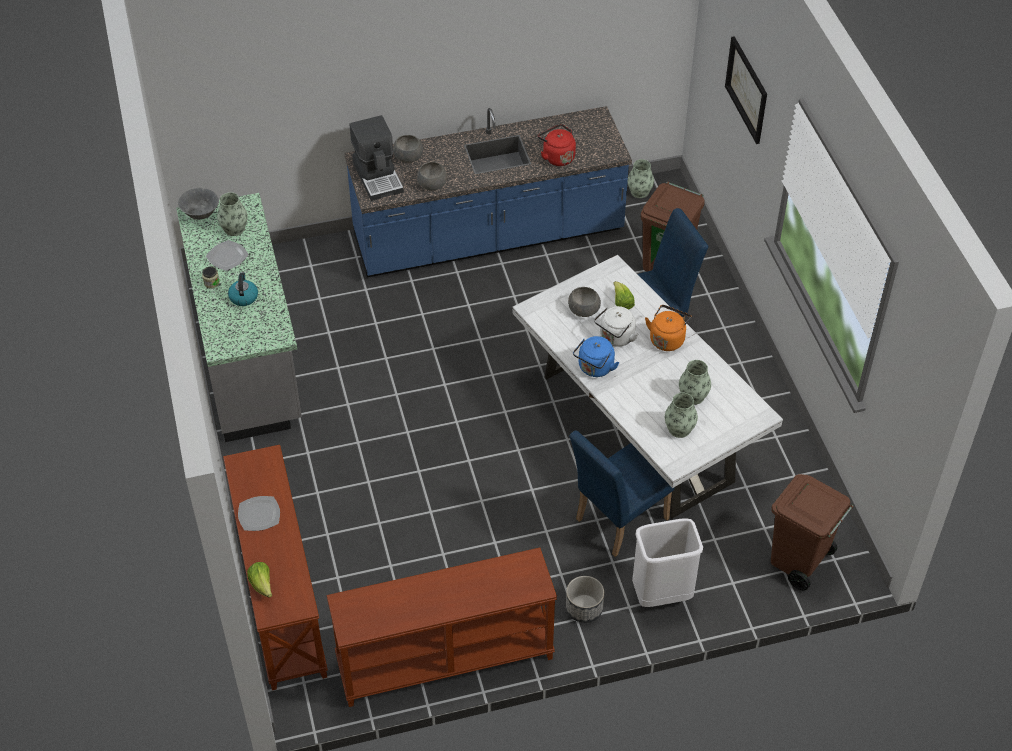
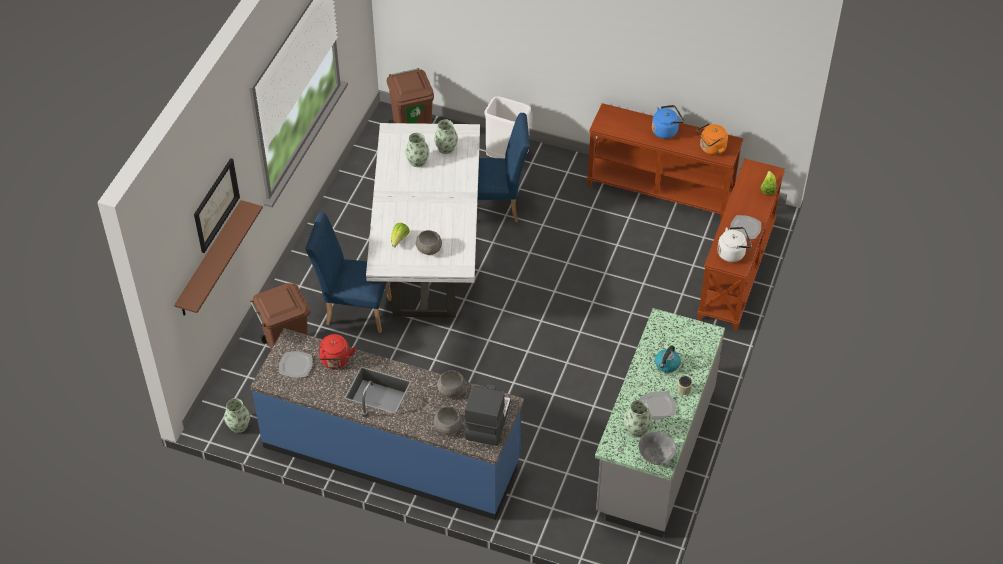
camera: 145 degrees left, 0 degrees up
planter [566,576,604,623] -> none
blue kettle [573,336,619,377] -> blue kettle moved to [652,105,684,139]
white kettle [594,306,638,347] -> white kettle moved to [717,227,752,262]
orange kettle [645,305,692,351] -> orange kettle moved to [696,123,728,155]
none -> brown shelf [174,200,263,316]
none -> plate [279,351,313,378]

